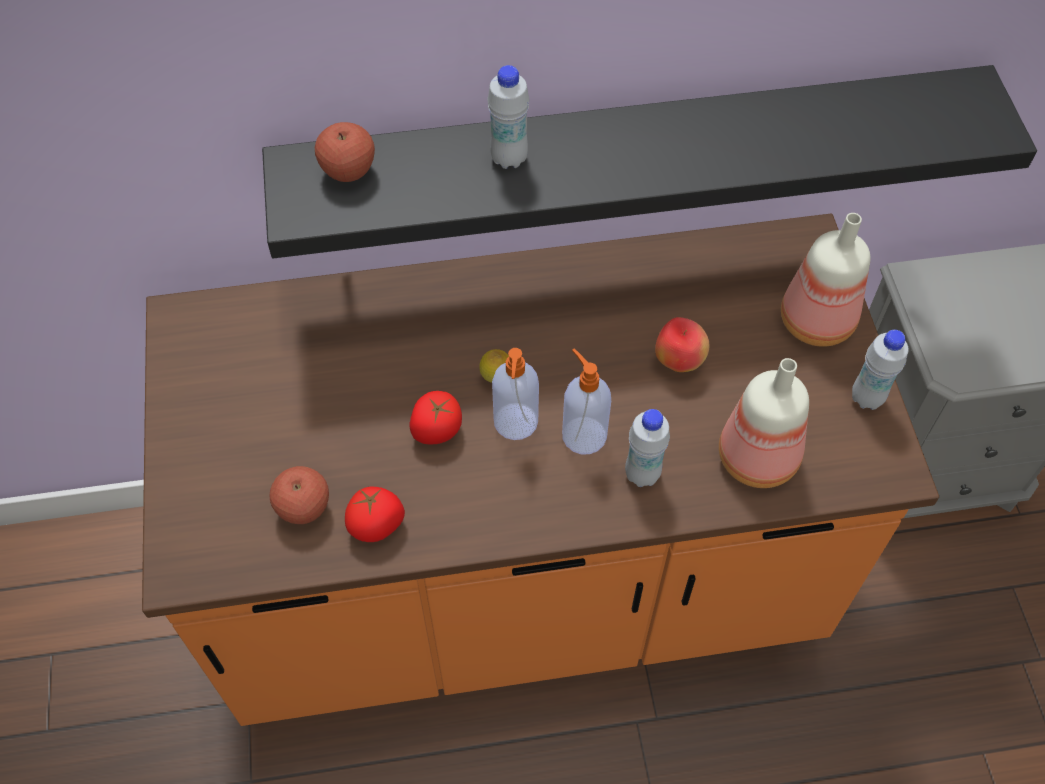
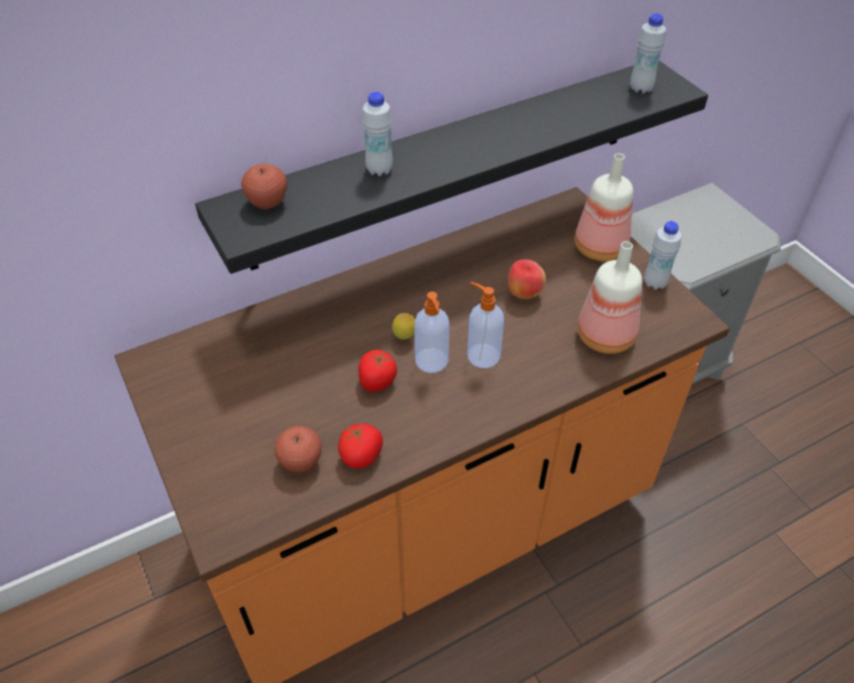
camera: 20 degrees left, 10 degrees down
white bottle [625,409,670,487] -> white bottle moved to [630,13,666,94]

